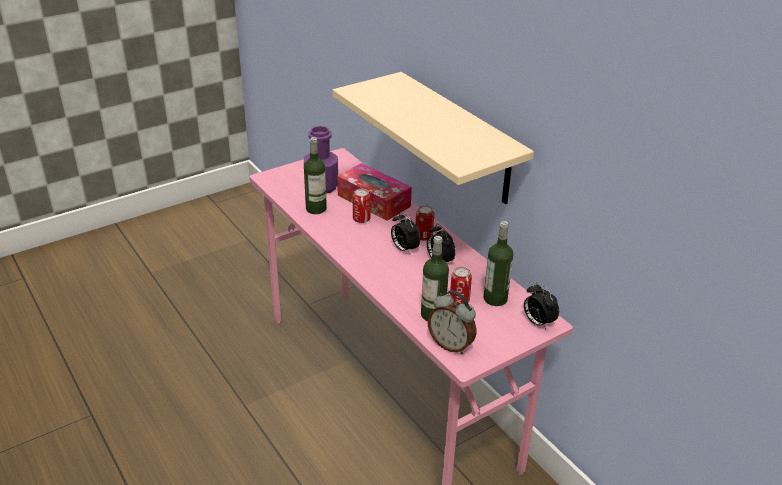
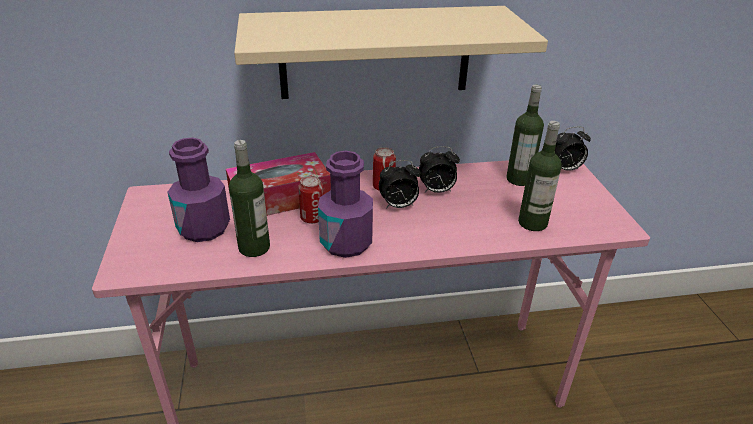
camera: 65 degrees left, 0 degrees up
alarm clock [428,291,476,354] -> none
can [450,267,472,304] -> none
none -> purple bottle [318,151,373,258]

